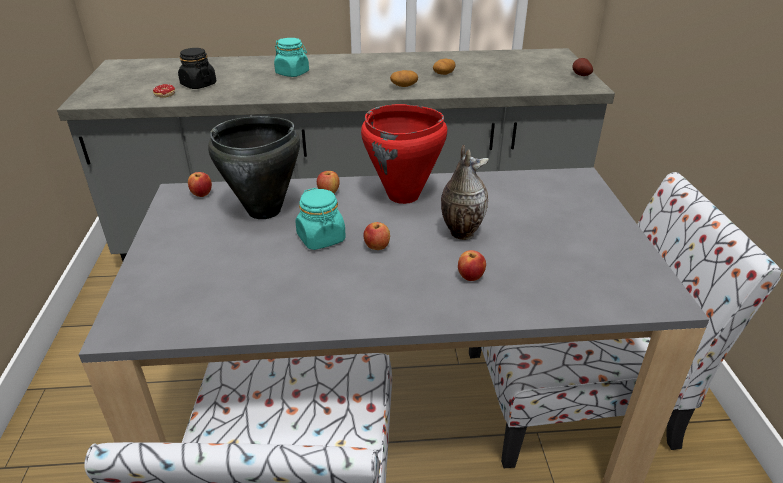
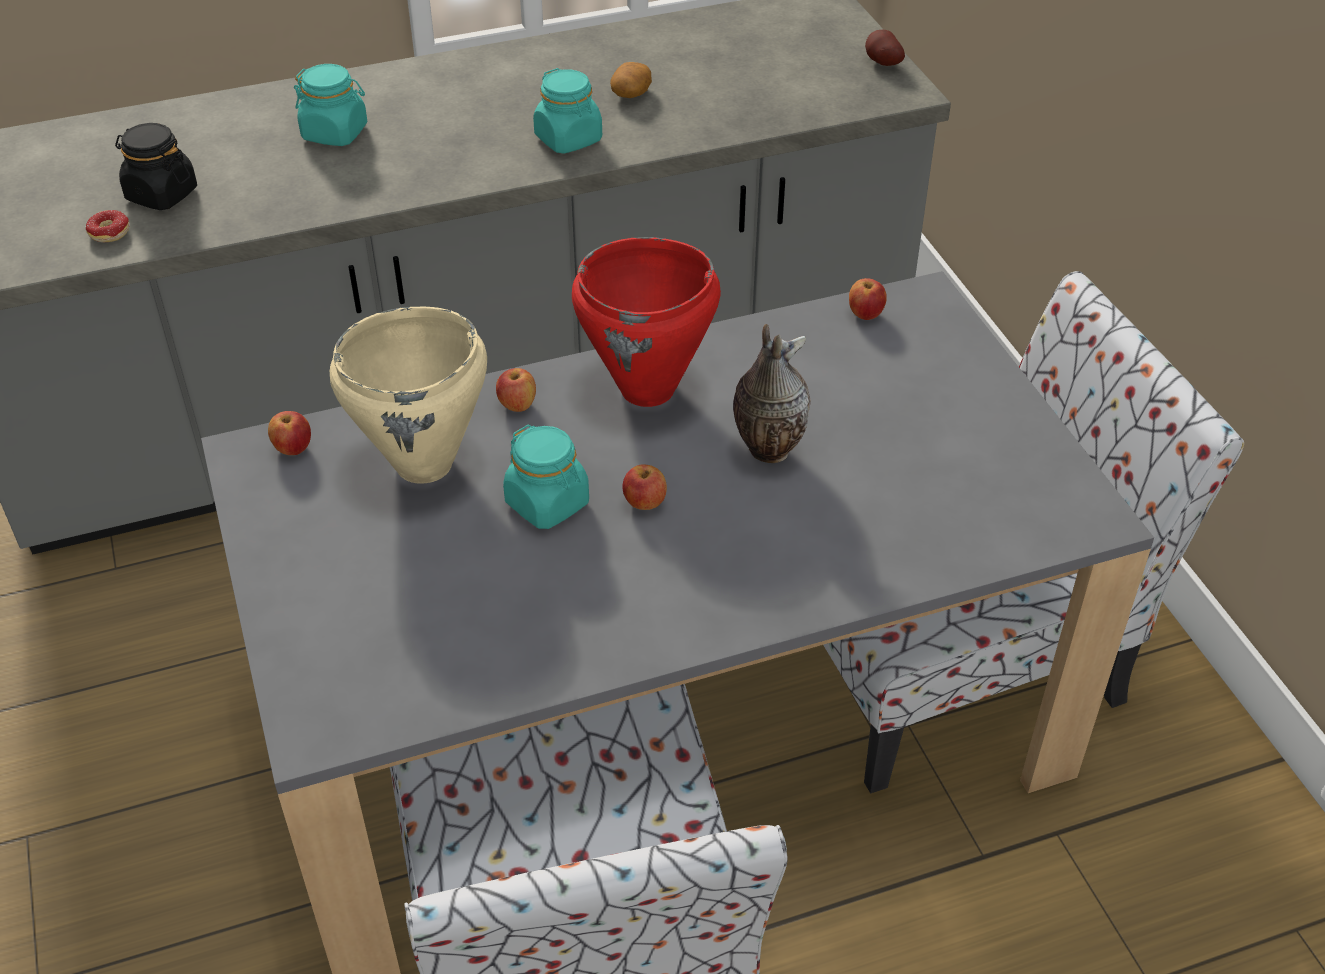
camera: 15 degrees left, 10 degrees up
black cooking pot [208,116,300,219] -> beige cooking pot [330,307,487,484]
potato [390,70,418,87] -> turquoise jar [533,68,602,154]
apple [458,250,486,281] -> apple moved to [849,278,887,320]

